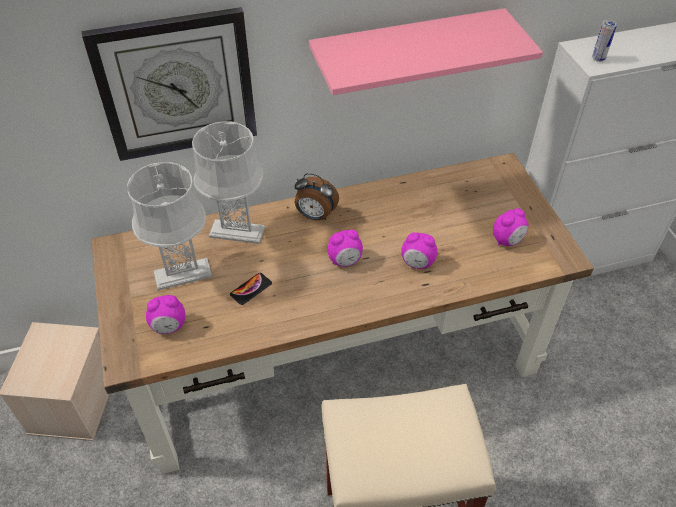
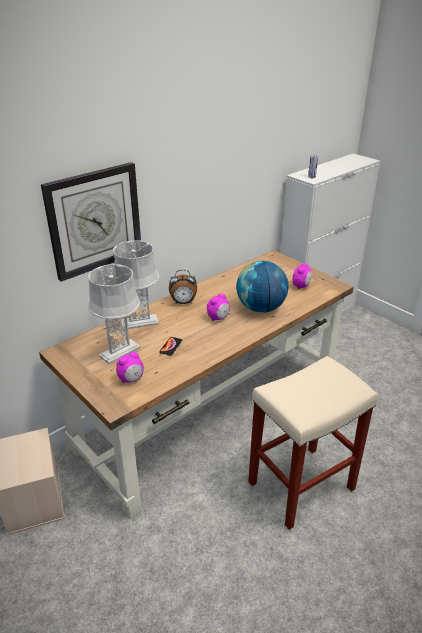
camera: 25 degrees left, 15 degrees down
pink shelf [309,8,543,95] -> none
alarm clock [401,233,437,269] -> globe [236,261,289,313]

